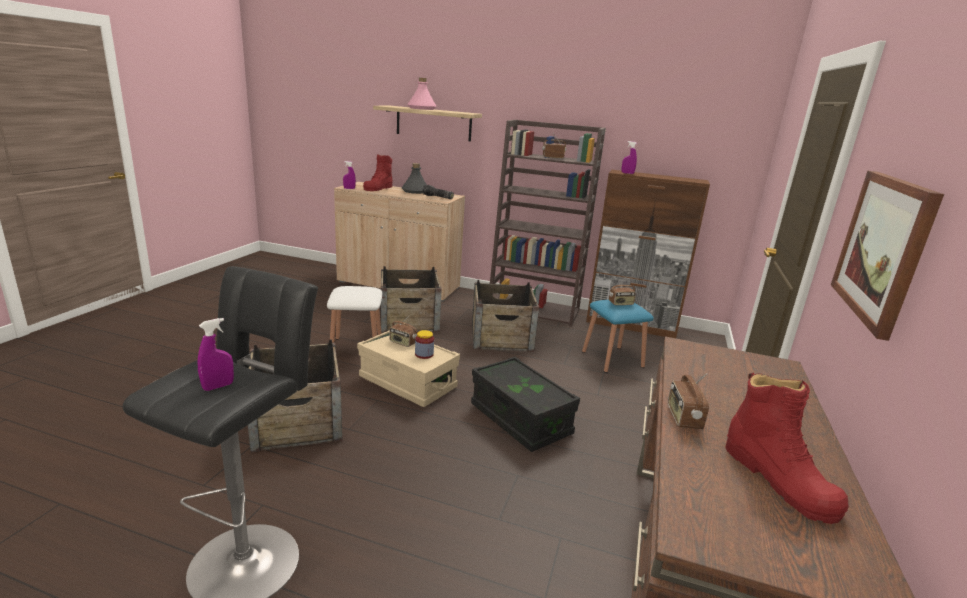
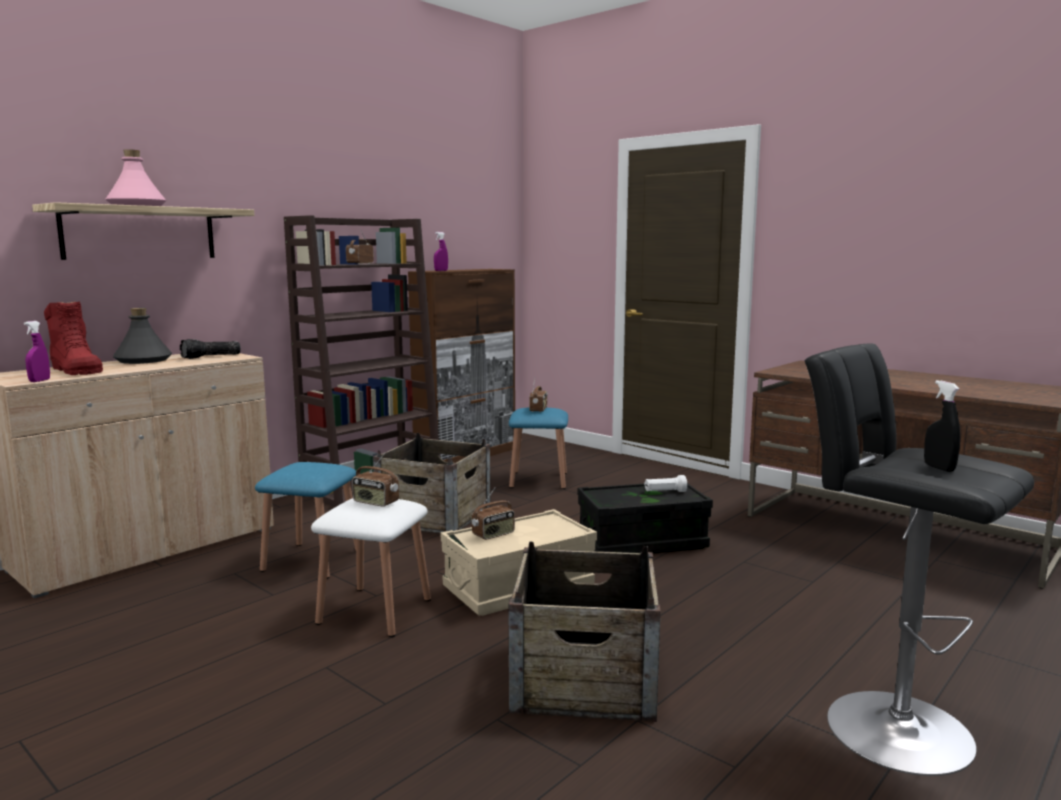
camera: 65 degrees left, 10 degrees down
purple spray bottle [197,318,234,391] -> black spray bottle [924,380,961,472]
crate [381,266,442,333] -> blue stool [255,462,356,579]
jar [415,330,434,359] -> none
radio [668,373,709,429] -> radio moved to [352,453,399,507]
red boot [725,373,849,524] -> none
picture [831,171,944,341] -> none
none -> white flashlight [644,475,687,492]

